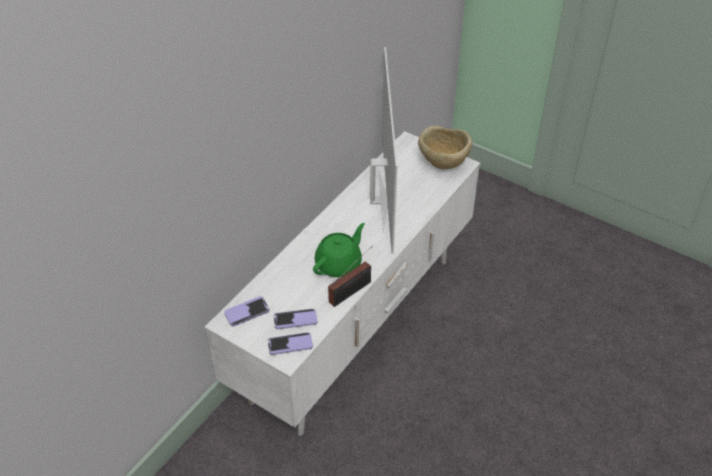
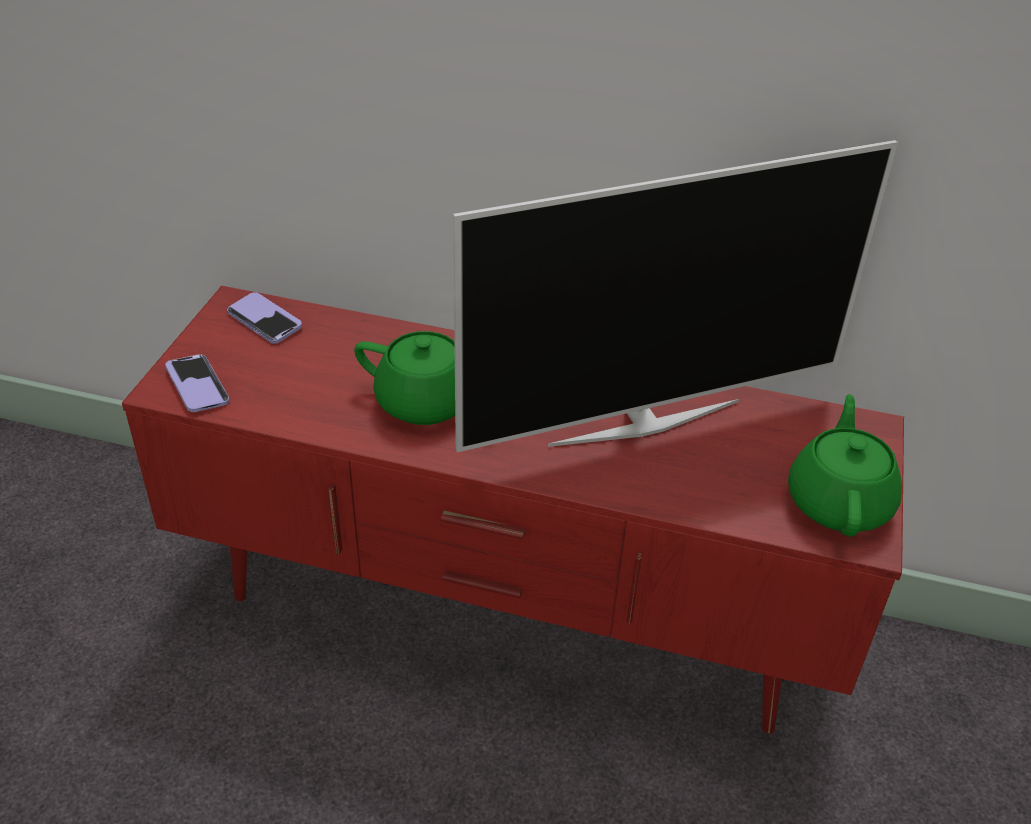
camera: 70 degrees right, 5 degrees down
white tv stand [204,131,480,436] -> red tv stand [122,286,904,734]
phone [273,309,317,329] -> none
radio [328,246,372,307] -> none
beige bowl [418,126,473,169] -> green teapot [788,394,902,536]

